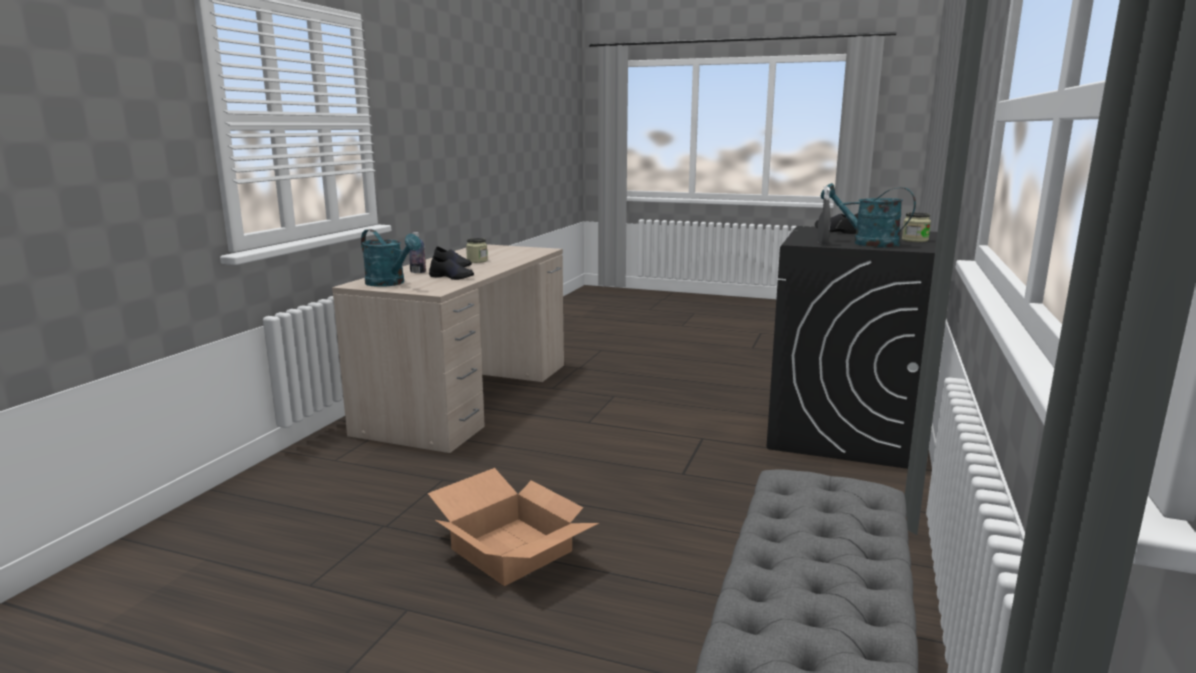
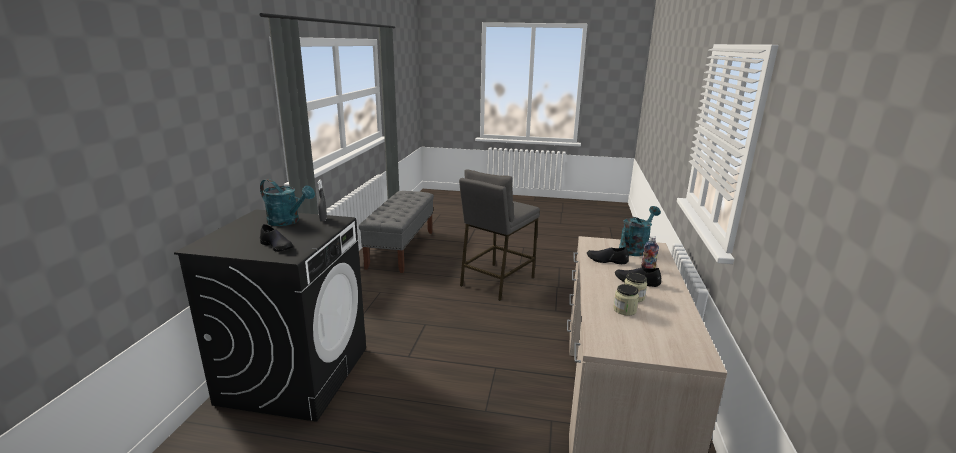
camera: 170 degrees right, 5 degrees up
turquoise watering can [361,229,421,287] -> turquoise watering can turned 105 degrees clockwise [619,206,661,256]
cardboard box [428,468,599,586] -> grey stool [459,169,540,301]
jar [902,212,931,242] -> jar moved to [613,284,639,316]

